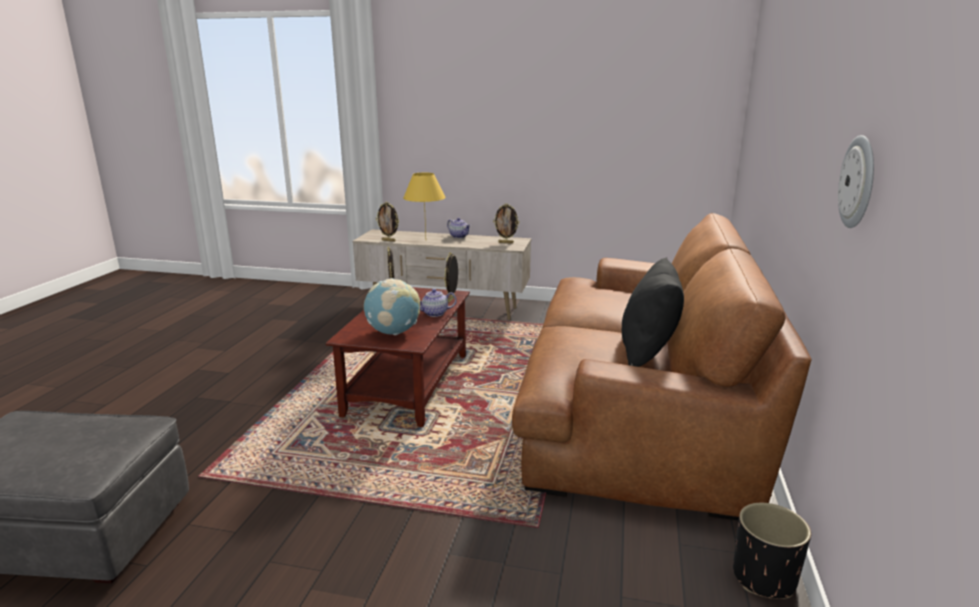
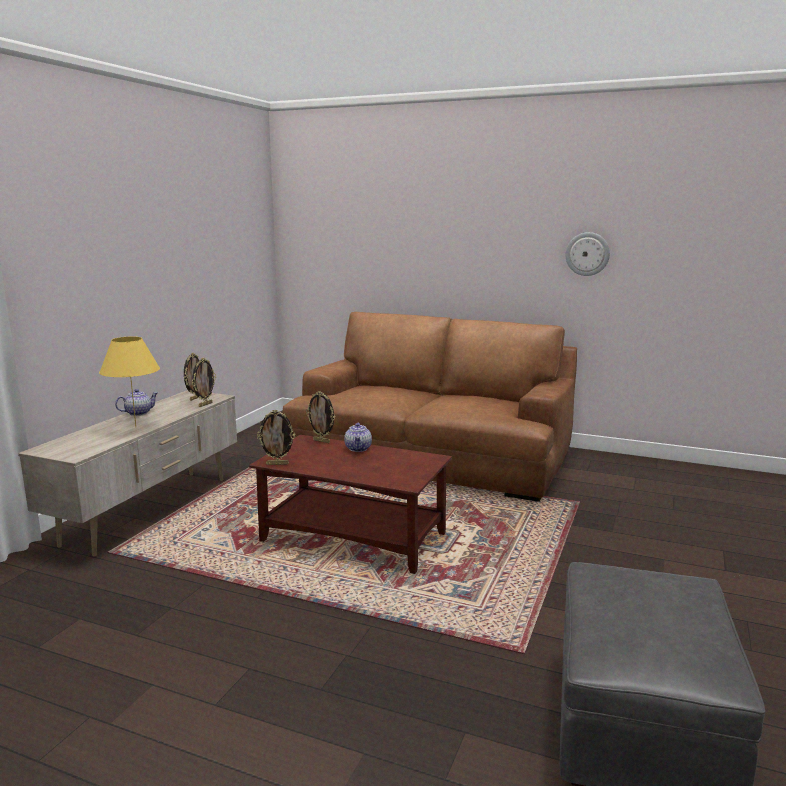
camera: 80 degrees left, 5 degrees down
globe [364,278,420,335] -> none
picture frame [376,202,399,242] -> picture frame moved to [192,358,216,407]
black pillow [622,257,684,367] -> none
black planter [733,503,811,599] -> none

